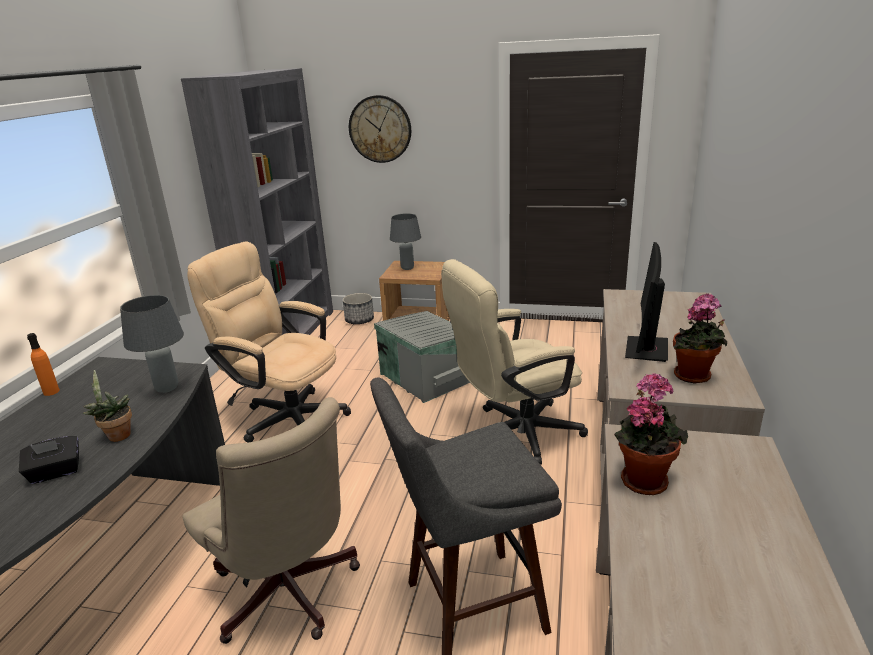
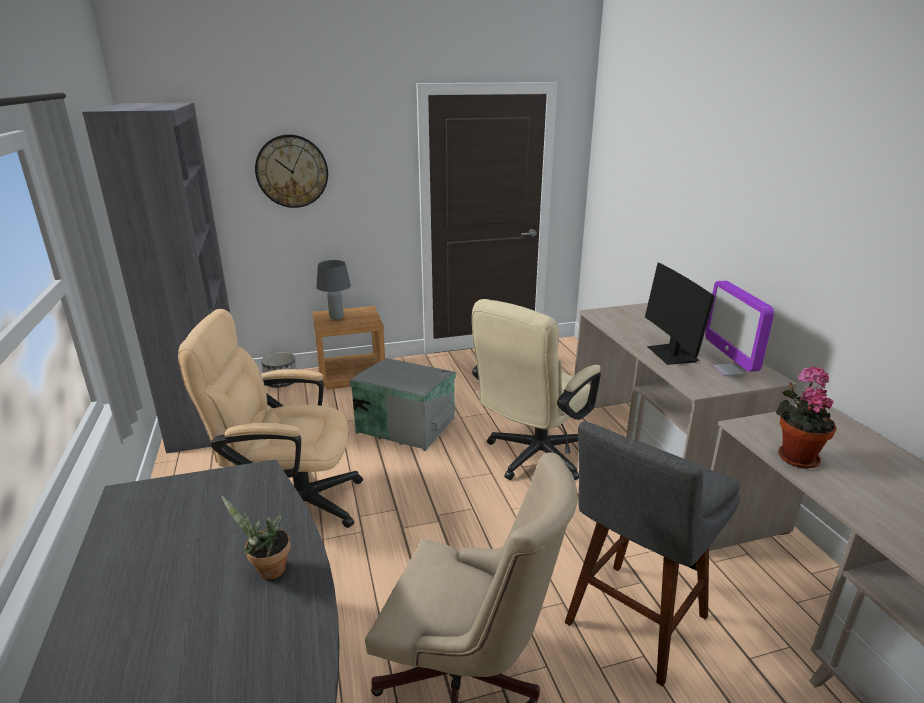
camera: 30 degrees left, 0 degrees up
black tissue box [19,436,79,484] -> none
orange bottle [27,333,60,396] -> none
grey table lamp [120,295,184,393] -> none
potted plant [673,294,727,384] -> monitor [705,281,774,376]

